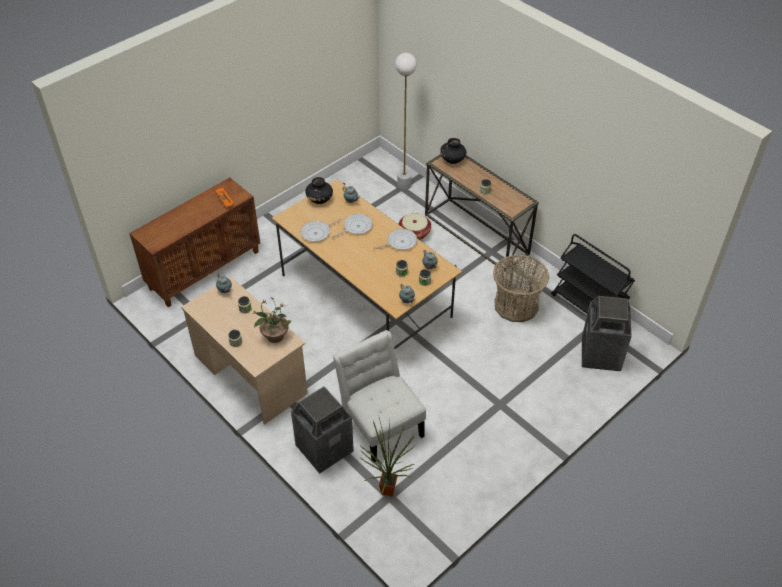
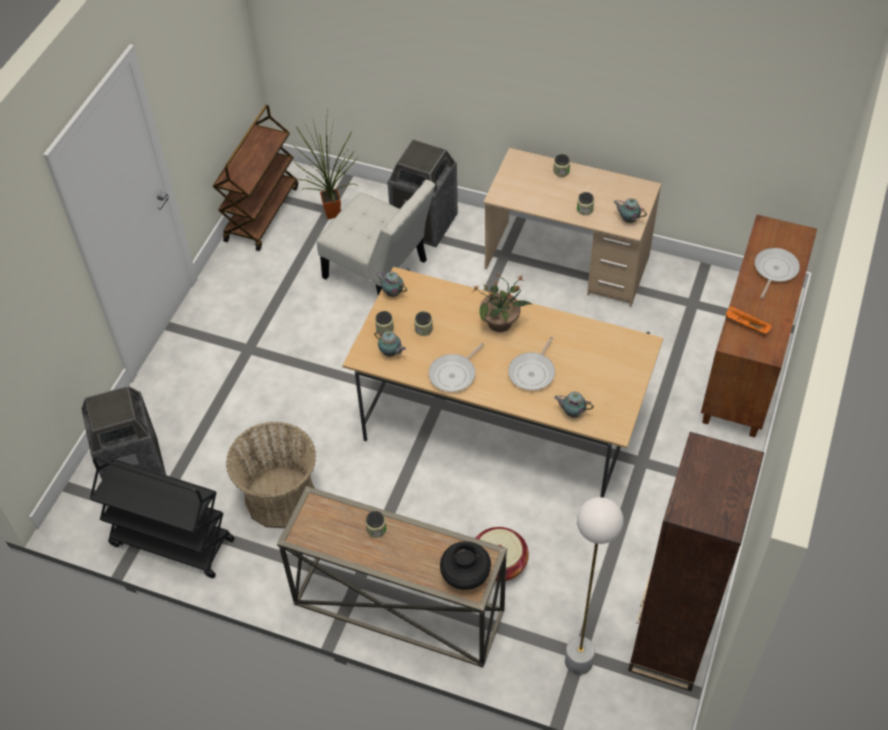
camera: 155 degrees right, 5 degrees up
potted plant [253,297,291,343] -> potted plant moved to [473,273,532,332]
frying pan [301,219,341,242] -> frying pan moved to [755,248,800,299]
black vase [305,177,333,204] -> none
none -> brown cart [213,105,298,251]
none -> brown bookcase [628,432,764,691]

